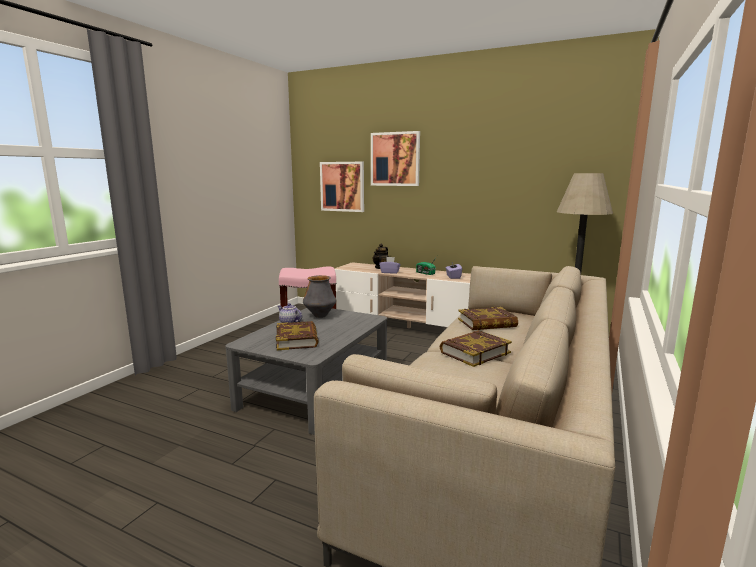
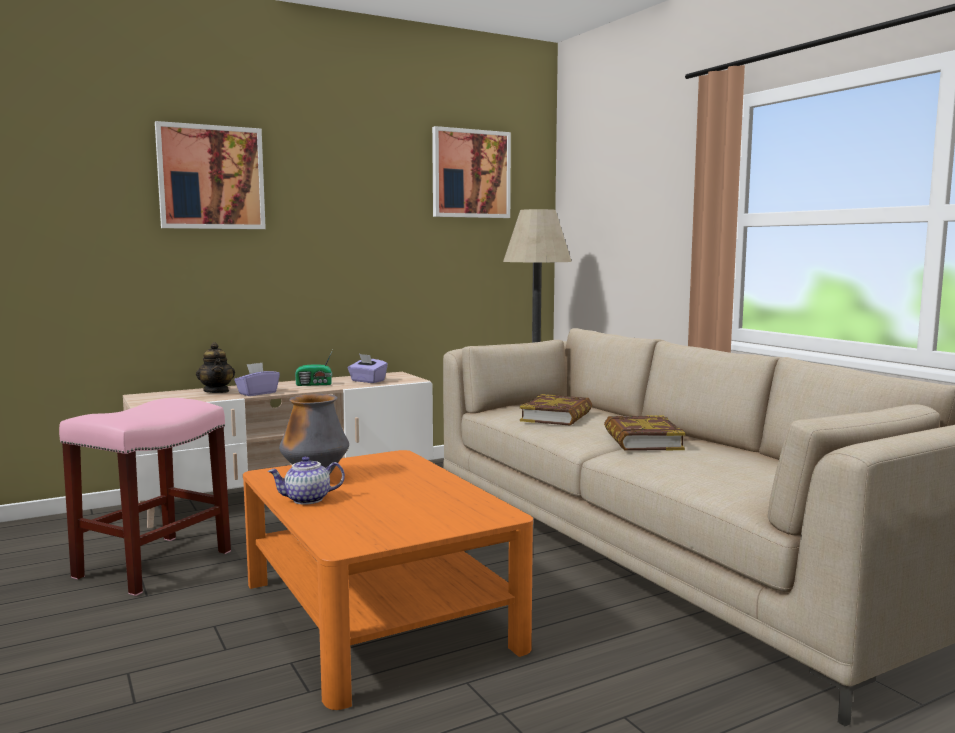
camera: 55 degrees left, 5 degrees down
grey coffee table [225,308,387,435] -> orange coffee table [243,450,533,710]
book [276,321,318,350] -> none
picture [320,162,364,212] -> picture moved to [432,126,511,218]

